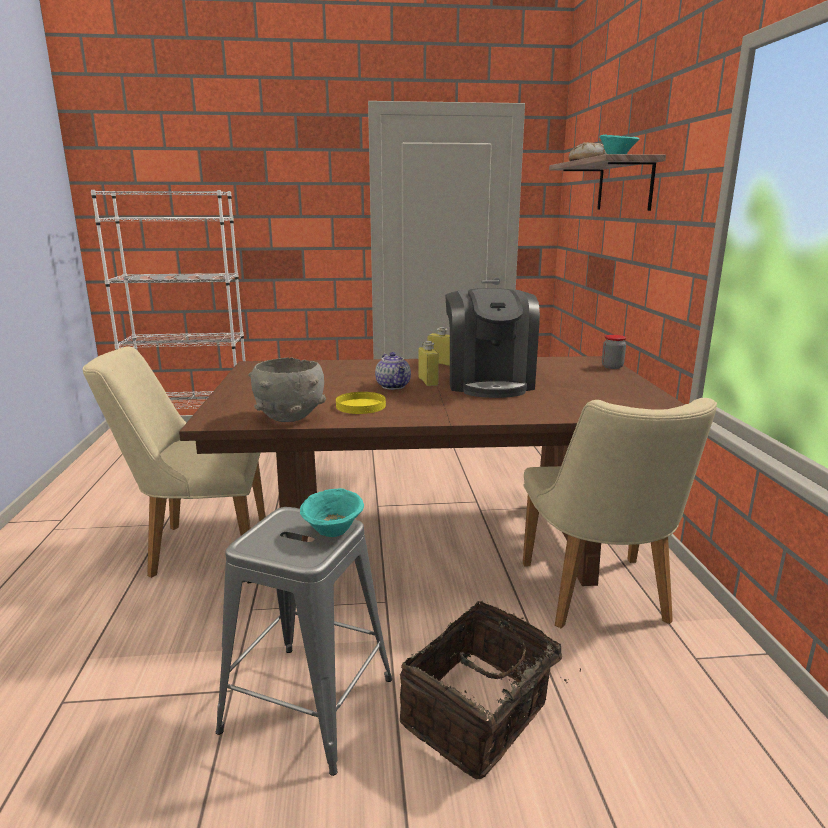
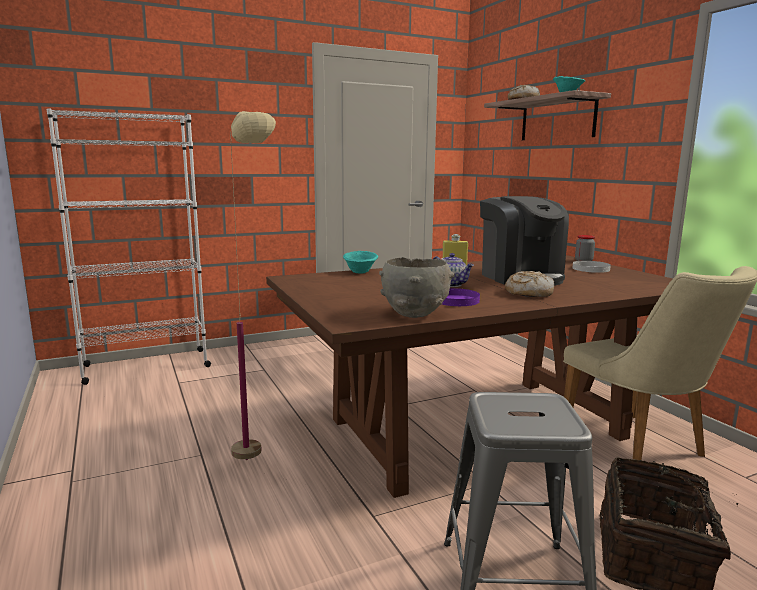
camera: 20 degrees left, 5 degrees down
beige chair [82,346,266,578] -> beige floor lamp [230,111,276,460]
turquoise bowl [300,488,364,537] -> turquoise bowl moved to [343,251,378,274]
yellow plate [336,392,386,414] -> purple plate [442,288,480,306]
yellow bottle [418,341,439,386] -> none
none -> bread [505,271,554,297]
none -> white plate [572,261,611,273]

